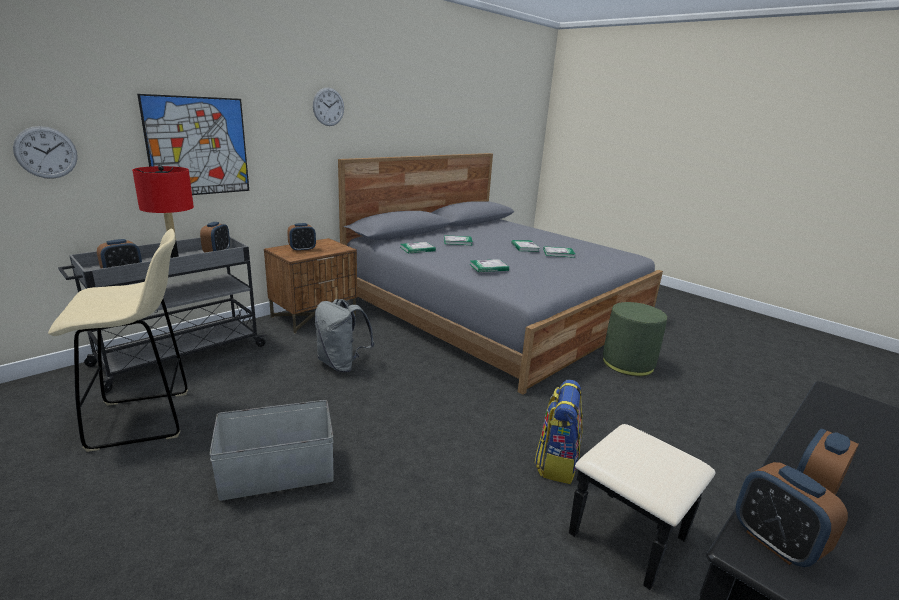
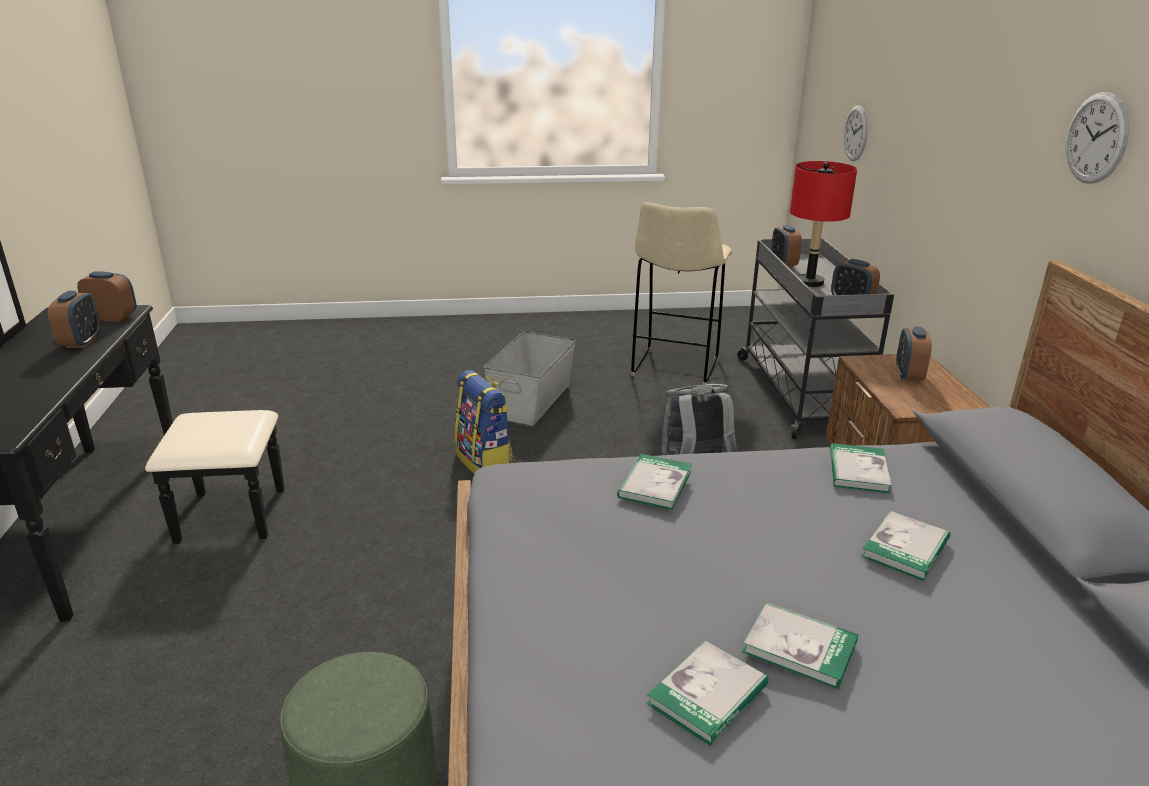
camera: 130 degrees right, 5 degrees up
picture [137,94,249,195] -> none
backpack [535,380,583,484] -> backpack moved to [455,370,514,474]

